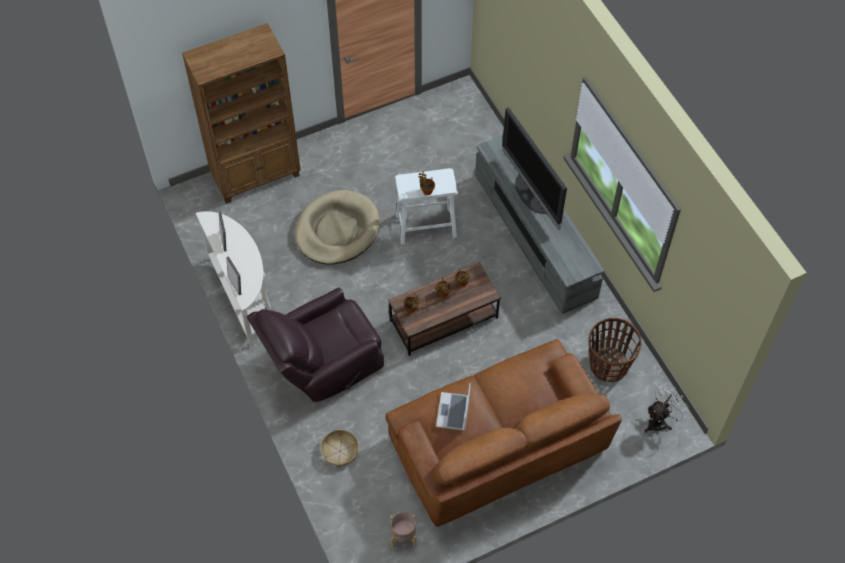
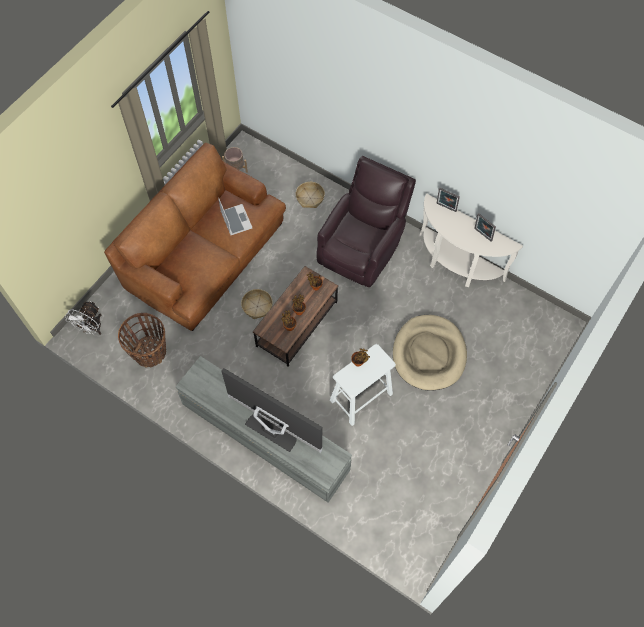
camera: 150 degrees right, 5 degrees up
brown bookcase [182,23,301,204] -> none
none -> basket [241,289,273,319]

